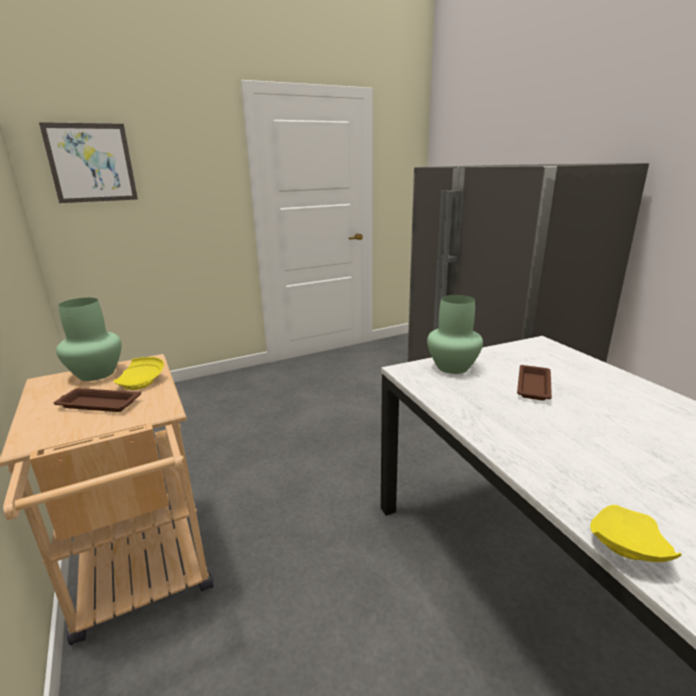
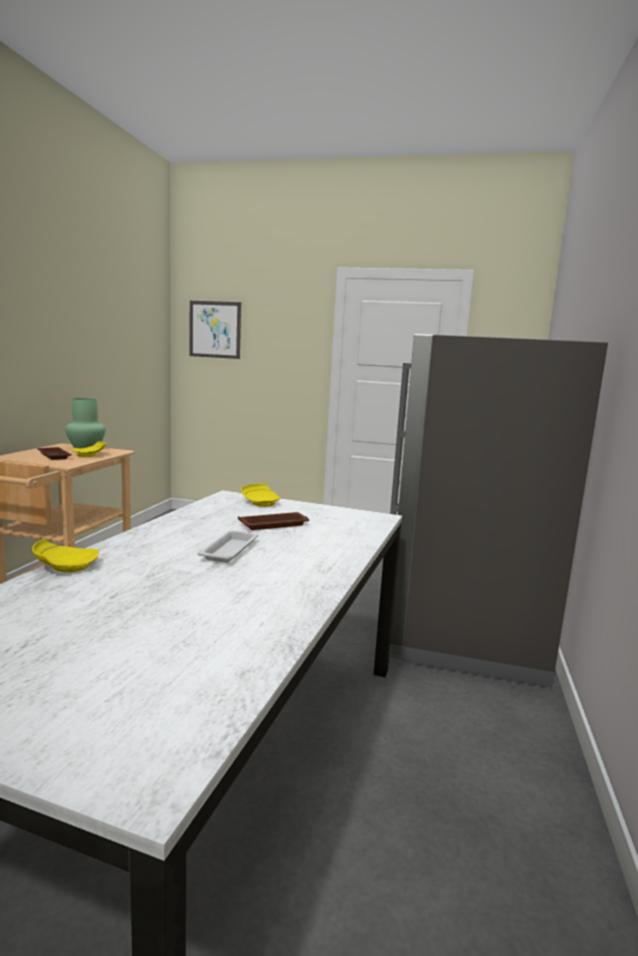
camera: 40 degrees right, 10 degrees down
green vase [427,295,483,374] -> yellow plate [241,483,280,507]
none -> white tray [198,530,258,563]

